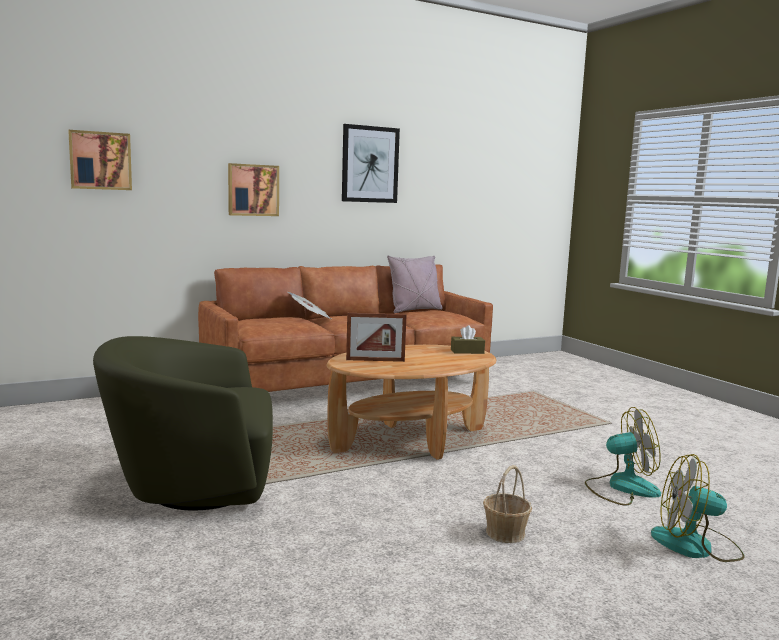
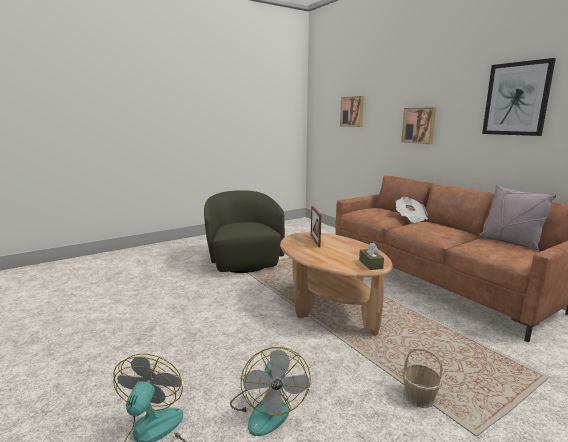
camera: 85 degrees right, 5 degrees up
basket [483,465,532,543] -> basket moved to [402,348,443,408]

